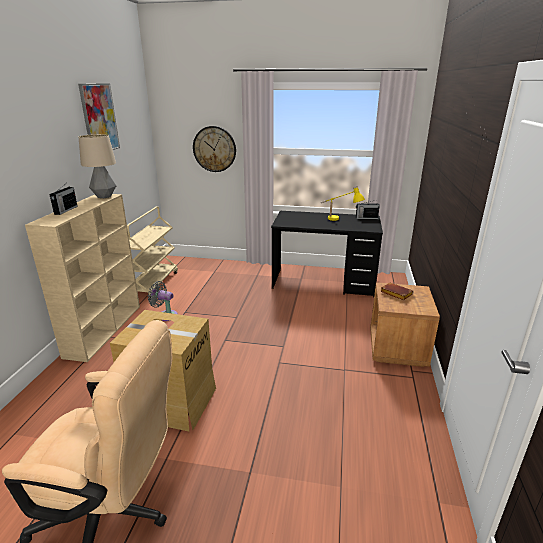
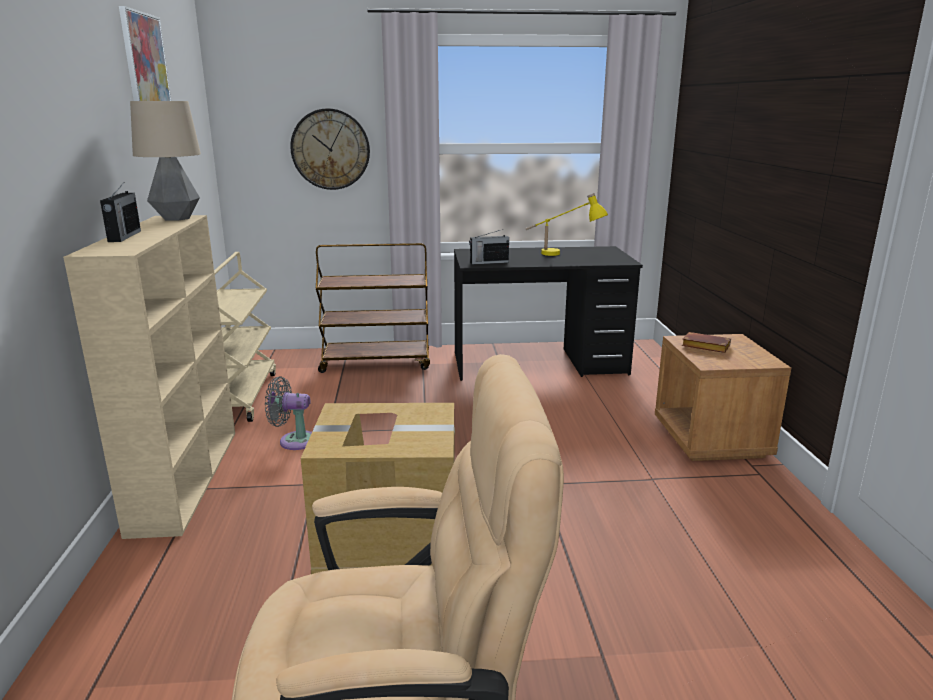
camera: 15 degrees left, 5 degrees down
radio [356,201,380,219] -> radio moved to [469,229,509,264]
none -> brown cart [316,243,430,373]

